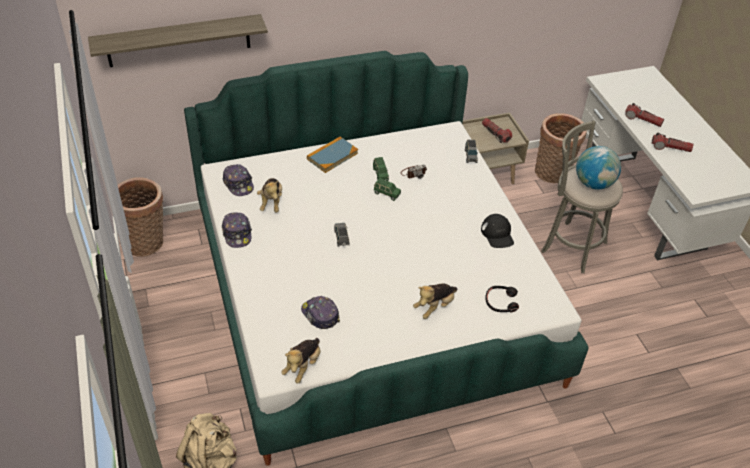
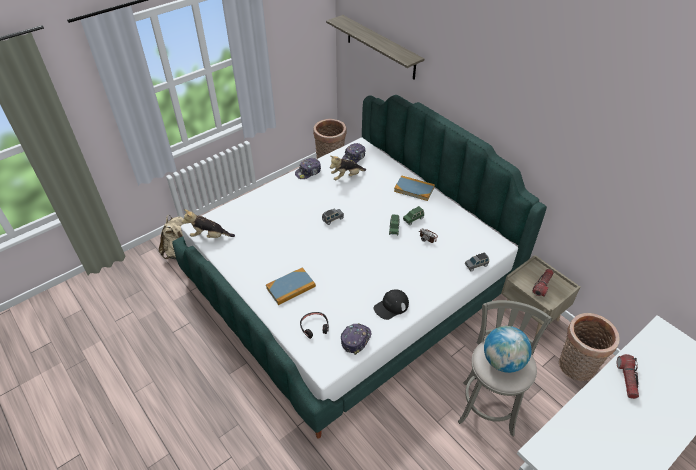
camera: 70 degrees right, 0 degrees up
cap [301,296,340,329] -> cap moved to [341,323,371,355]
plush toy [413,283,457,319] -> book [266,267,316,305]
flashlight [652,133,693,152] -> none

